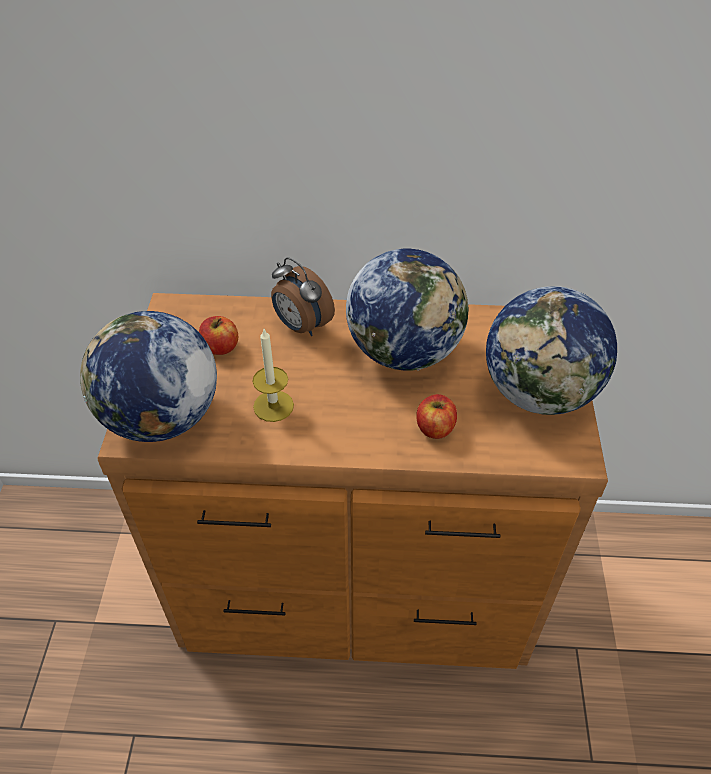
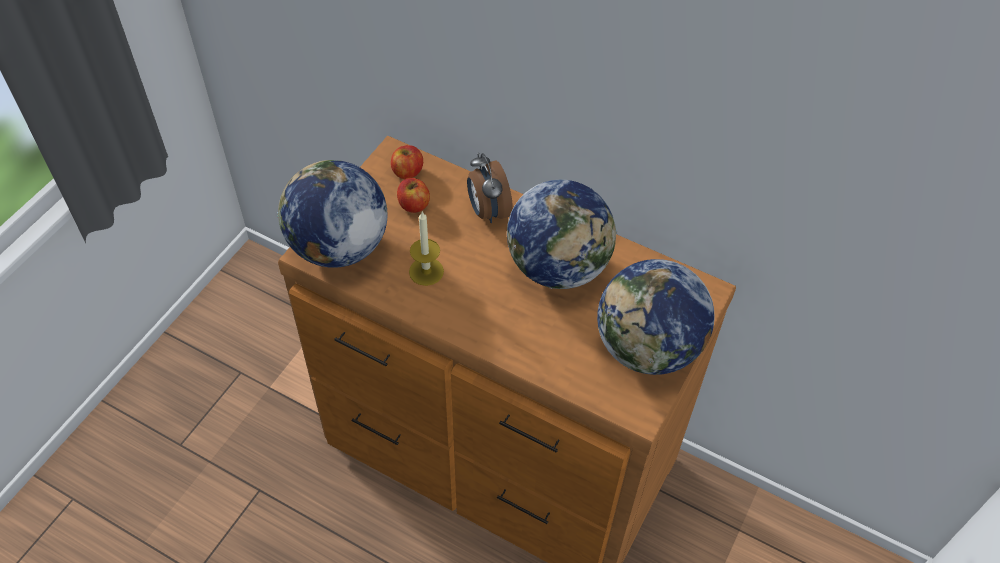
camera: 25 degrees right, 5 degrees up
apple [416,394,457,439] -> apple moved to [391,145,423,179]

